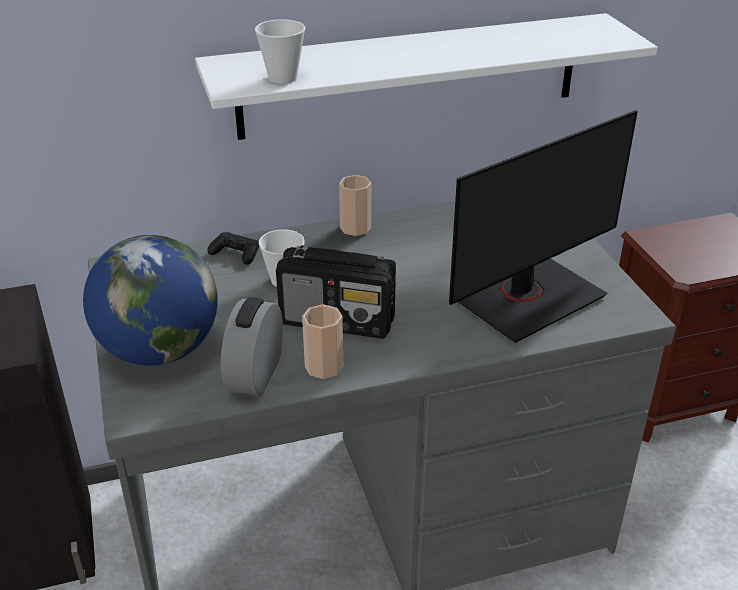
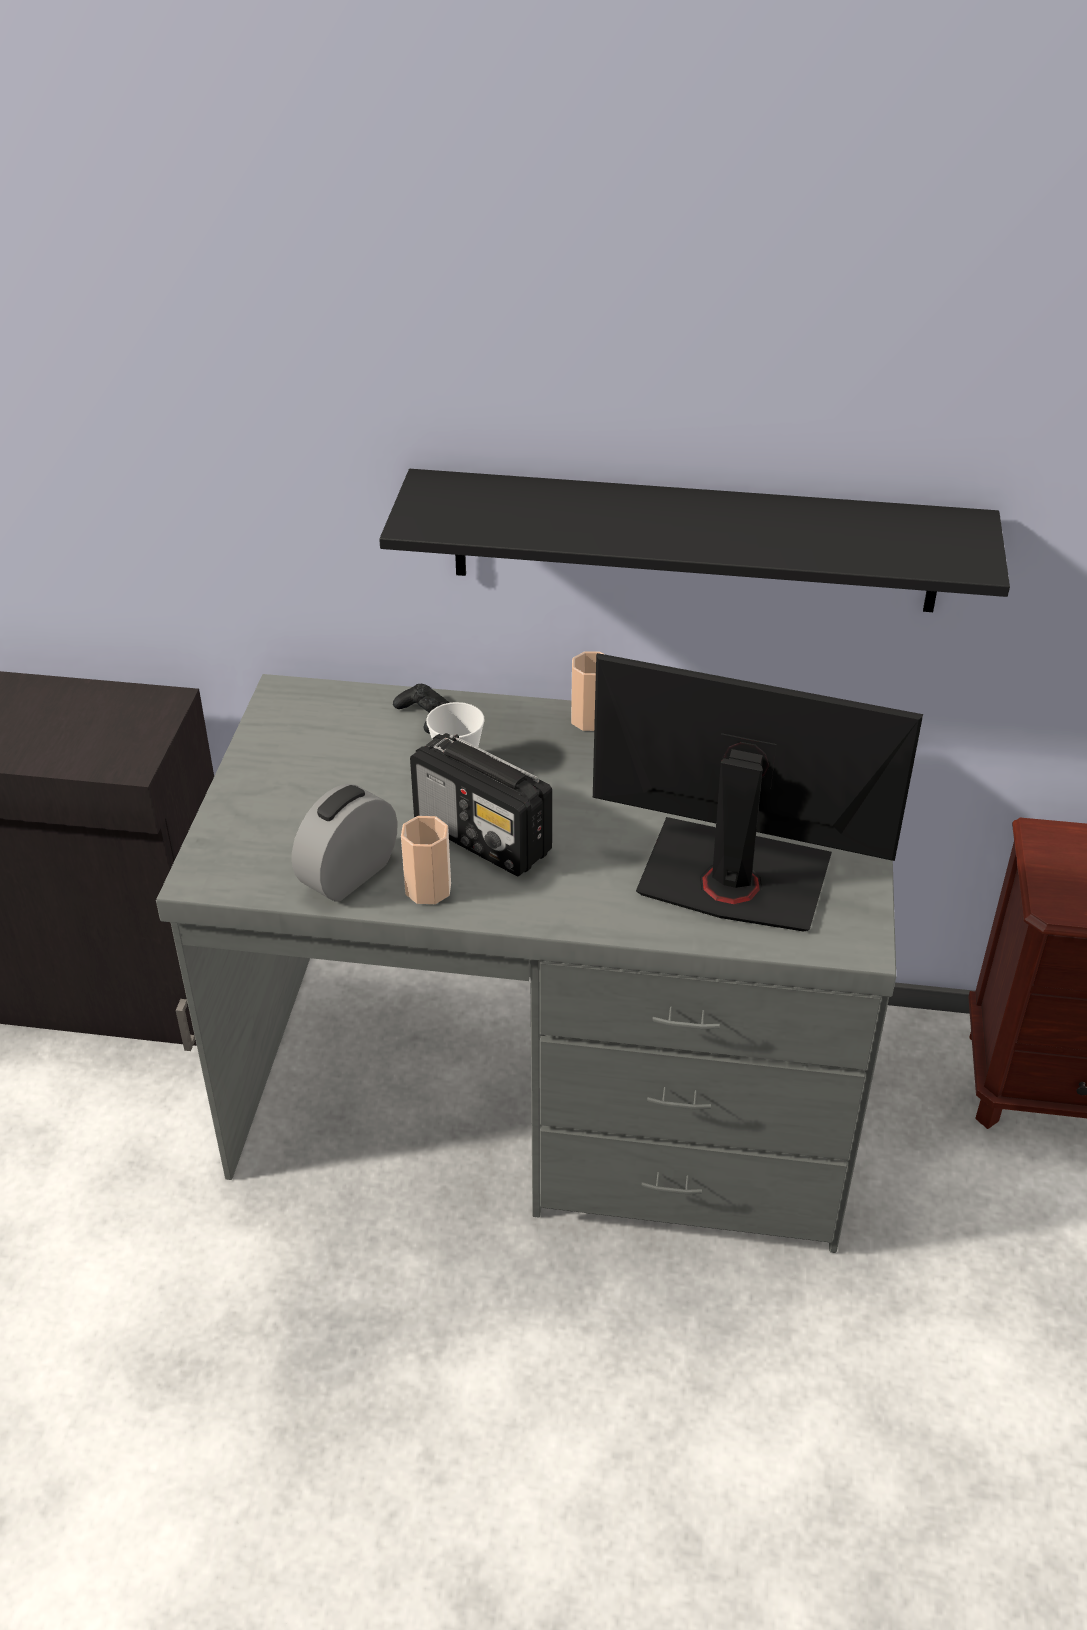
camera: 25 degrees right, 5 degrees up
globe [83,235,218,366] -> none
white shelf [195,13,658,140] -> black shelf [379,469,1010,612]
cup [255,19,305,84] -> none
monitor [449,110,638,343] -> monitor turned 150 degrees counterclockwise [593,653,923,932]

